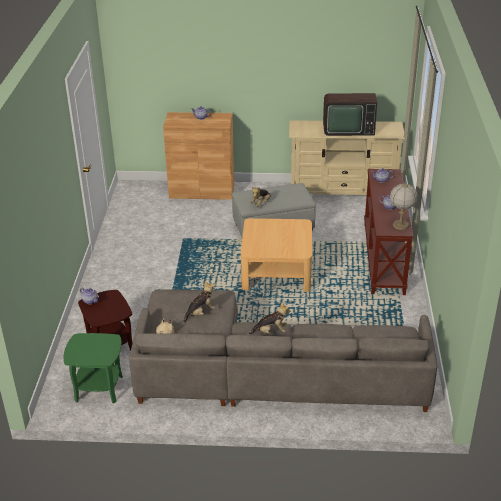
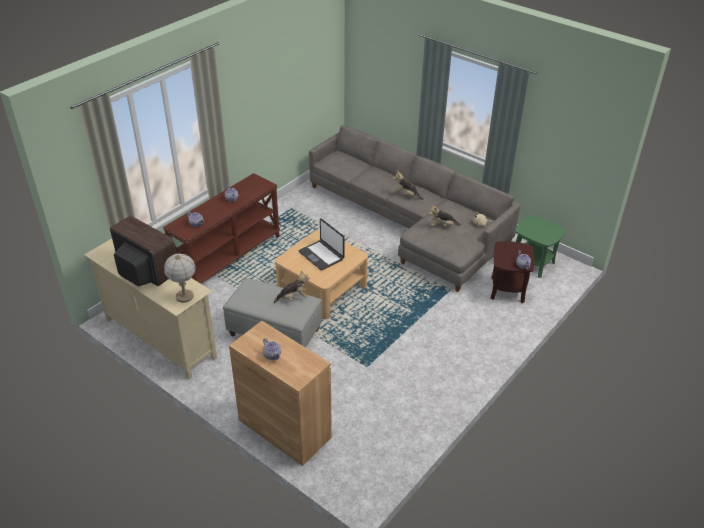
camera: 145 degrees left, 5 degrees up
table lamp [390,184,418,230] -> table lamp moved to [164,253,196,303]
none -> laptop [299,218,345,270]

